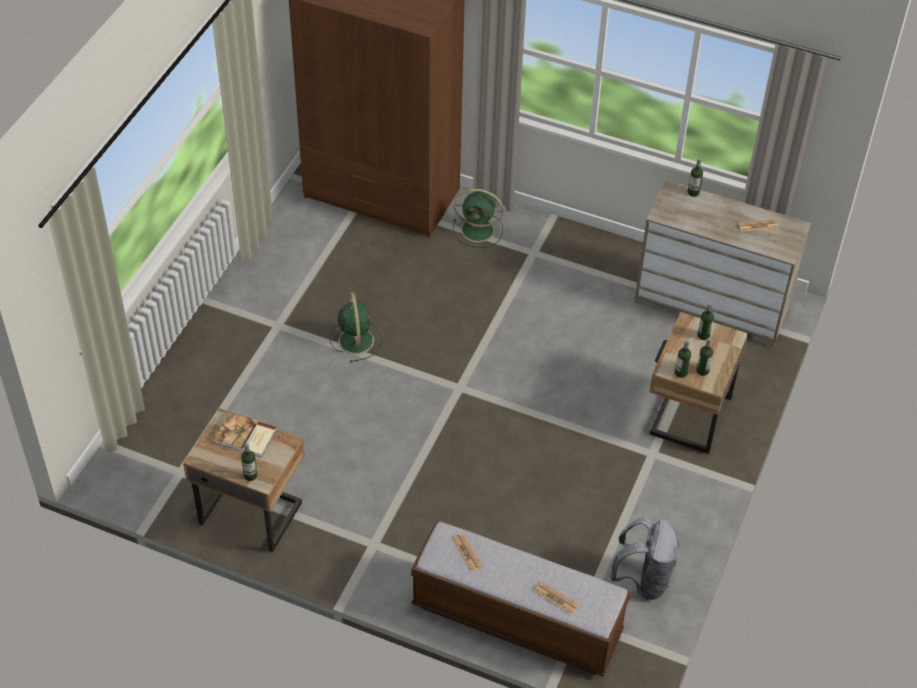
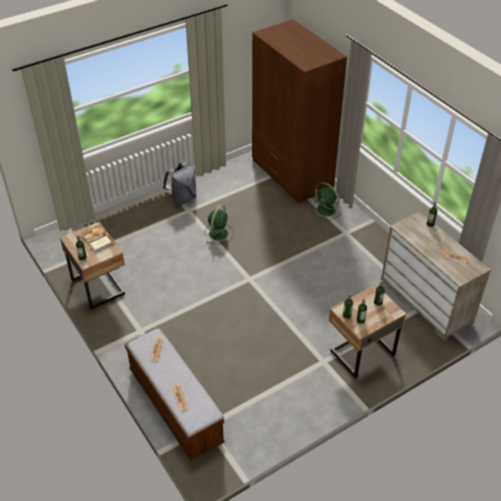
camera: 35 degrees right, 5 degrees down
grey backpack [610,517,680,600] -> grey backpack moved to [163,162,197,206]

